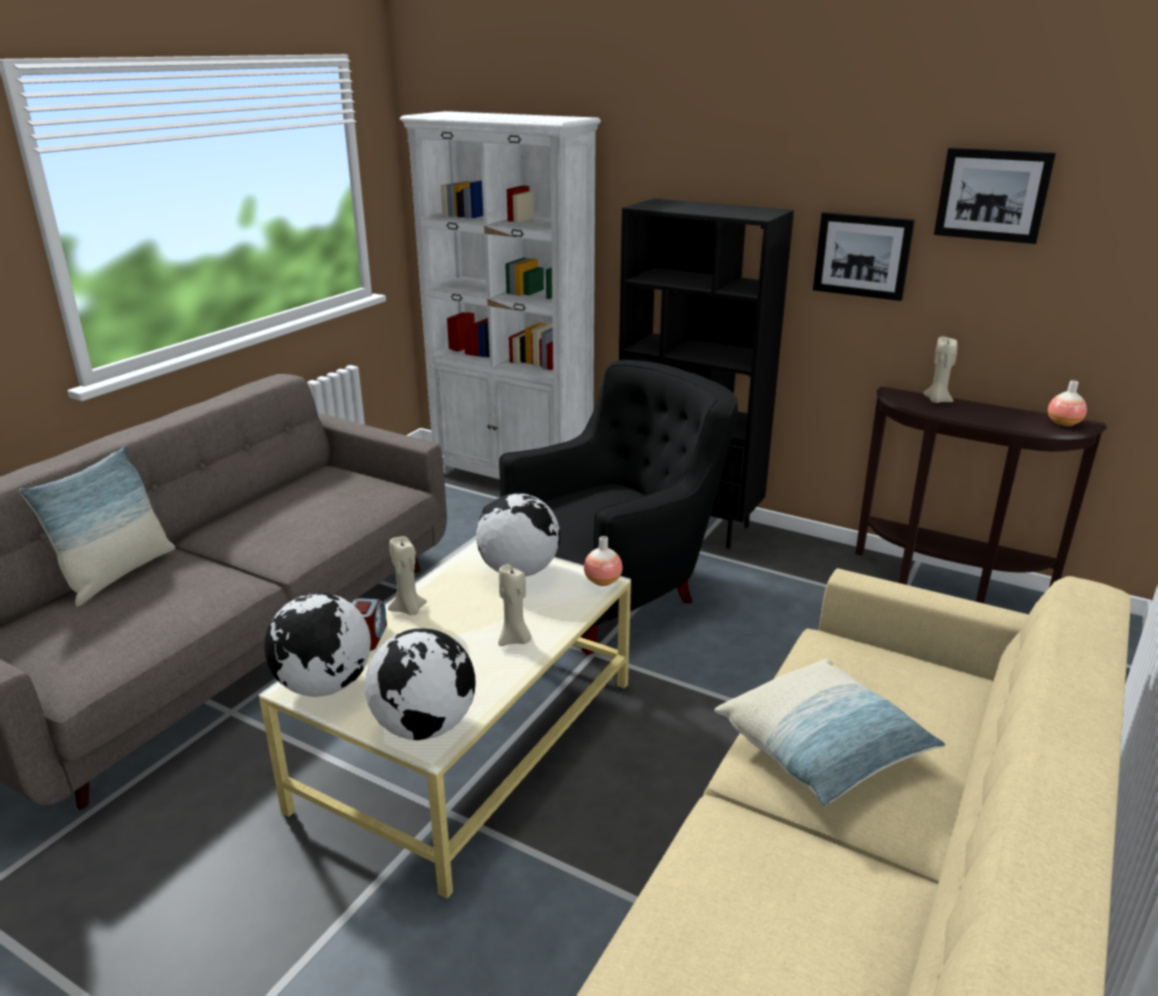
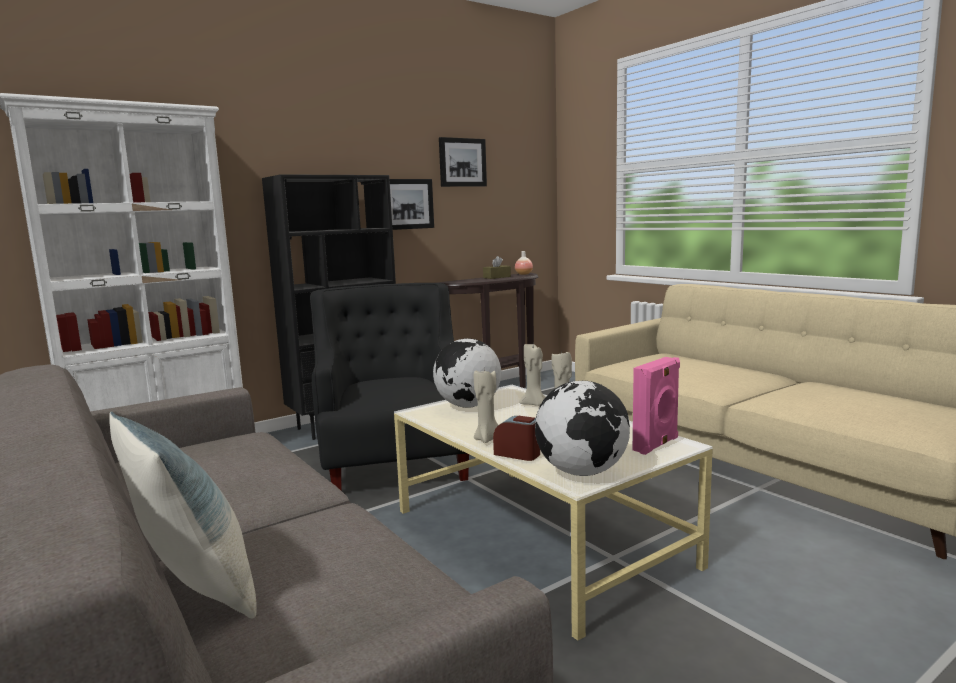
camera: 65 degrees left, 15 degrees down
globe [365,628,476,740] -> pink speaker [633,357,680,455]
vase [584,536,623,586] -> none
pillow [714,659,945,806] -> none
beige candle [923,336,957,403] -> beige candle moved to [520,344,546,406]
none -> brown tissue box [483,256,511,279]

